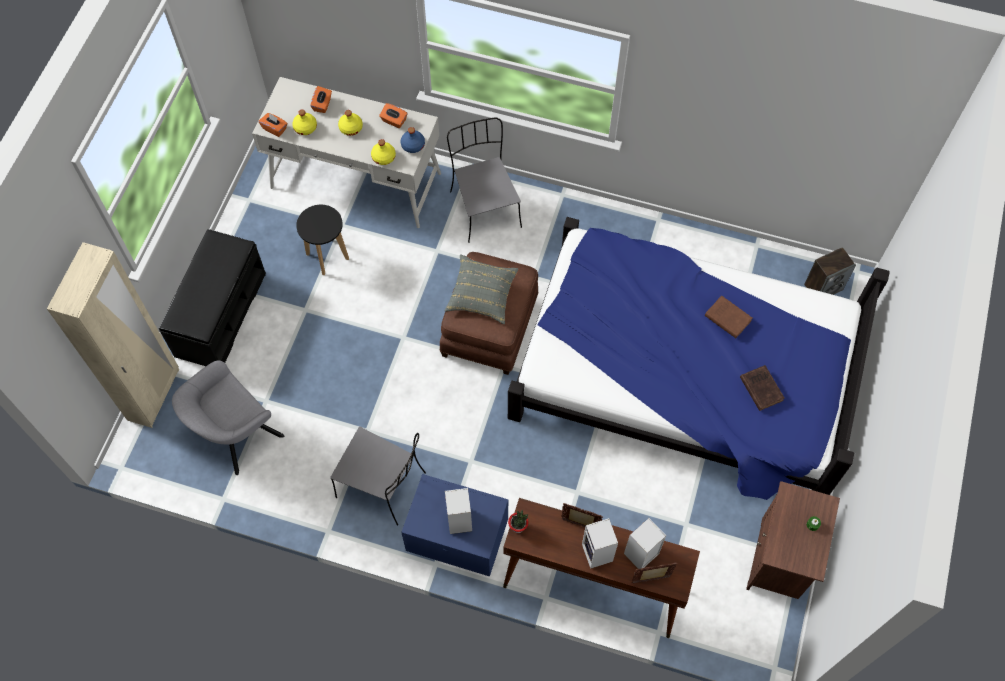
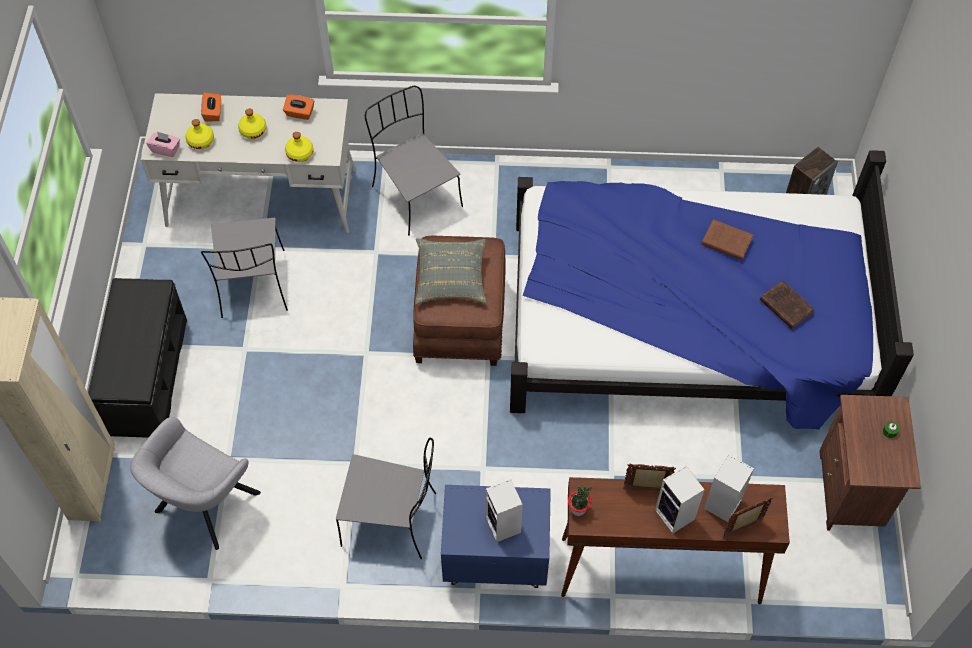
camera: 15 degrees left, 5 degrees down
orange tissue box [259,113,287,137] -> pink tissue box [146,131,180,157]
black stool [296,205,349,275] -> grey chair [201,218,288,318]
blue bottle [401,127,425,153] -> none

